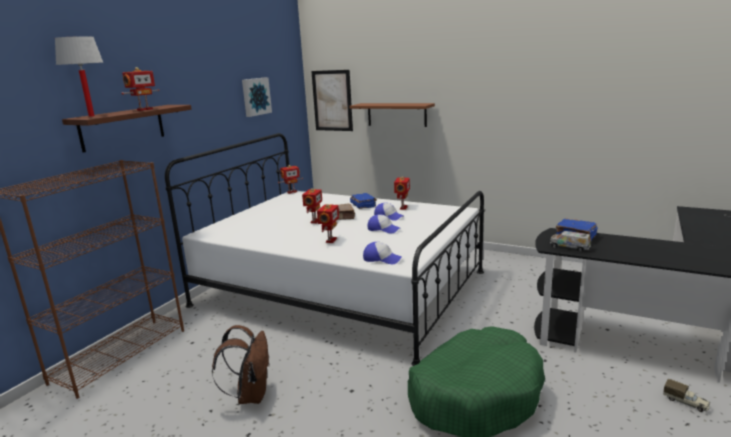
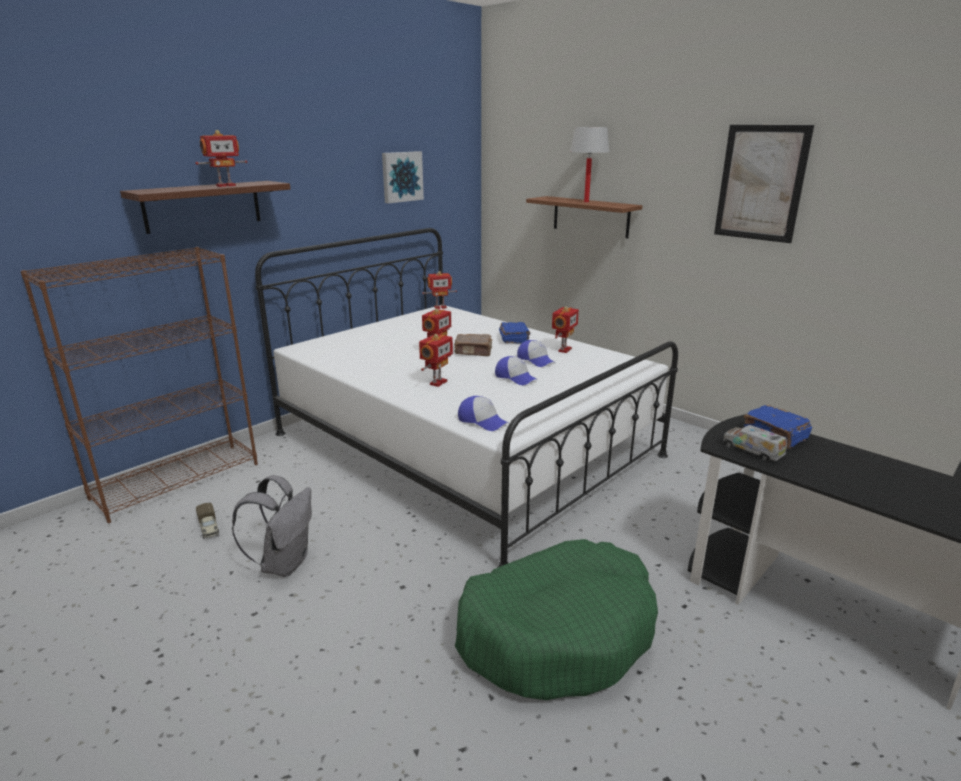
camera: 15 degrees right, 5 degrees up
white table lamp [55,36,104,117] -> white table lamp moved to [570,127,610,202]
brown backpack [212,325,270,404] -> grey backpack [232,475,312,577]
picture [311,70,353,131] -> picture moved to [714,125,814,243]
toy truck [663,379,710,412] -> toy truck moved to [196,503,219,538]

